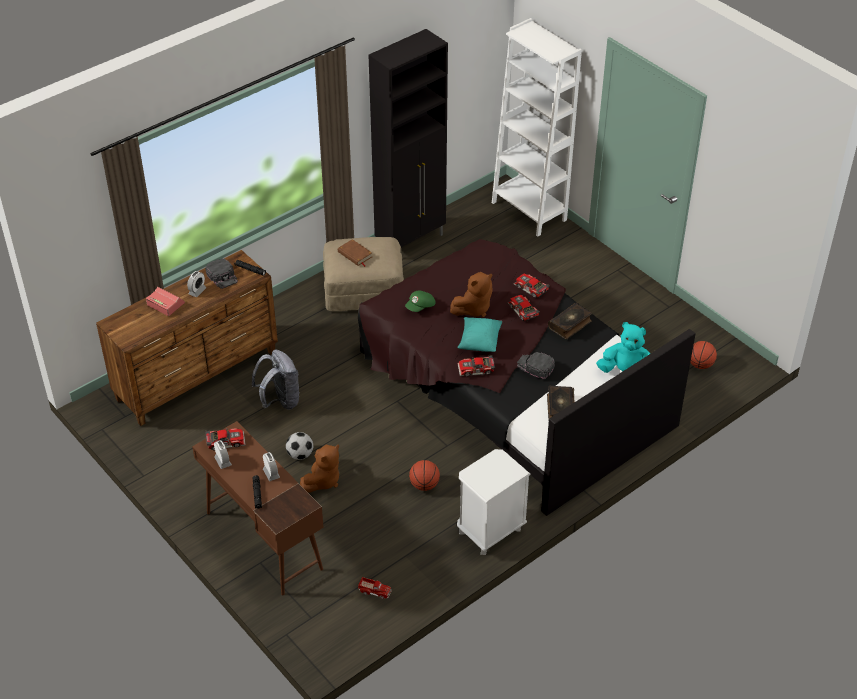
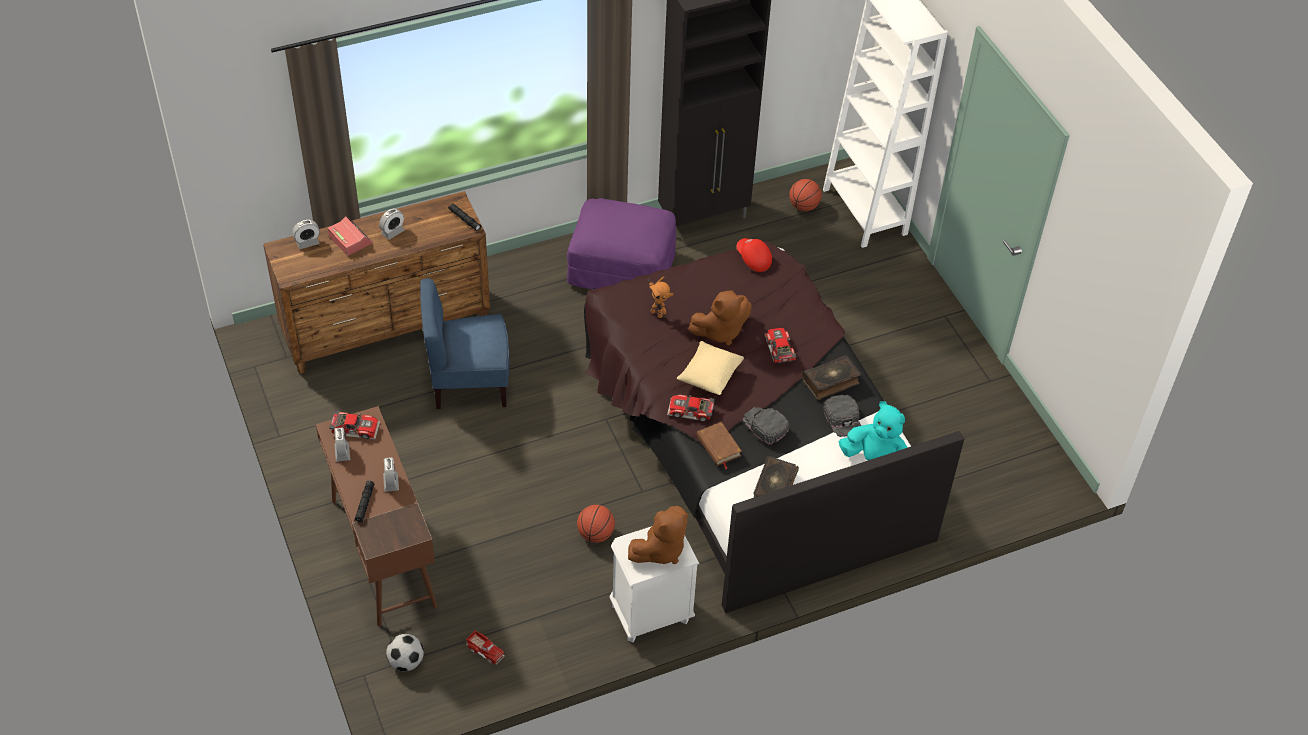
camera: 15 degrees right, 5 degrees up
black cap [205,258,238,289] -> black cap moved to [823,395,861,437]
grey backpack [252,350,300,410] -> blue chair [420,278,509,409]
football [286,432,313,460] -> football moved to [386,634,424,671]
brown plush toy [300,444,339,493] -> brown plush toy moved to [628,506,688,564]
beige ottoman [323,237,404,311] -> purple ottoman [567,198,676,289]
brown book [338,239,372,267] -> brown book moved to [696,422,742,469]
green cap [405,291,435,312] -> toy robot [648,276,674,318]
turquoise pillow [458,317,502,352] -> beige pillow [677,341,744,395]
toy car [514,274,550,298] -> none
basketball [690,341,717,369] -> basketball moved to [789,179,822,211]
none -> alarm clock [292,220,320,249]
none -> red cap [736,238,772,272]

